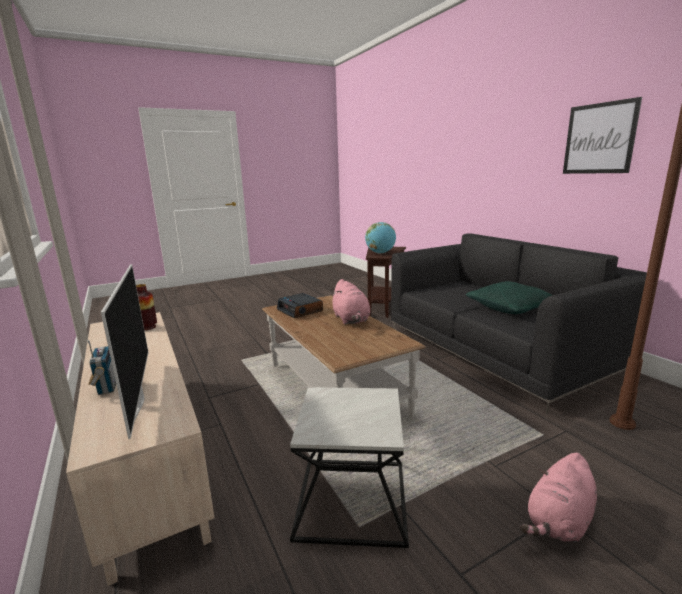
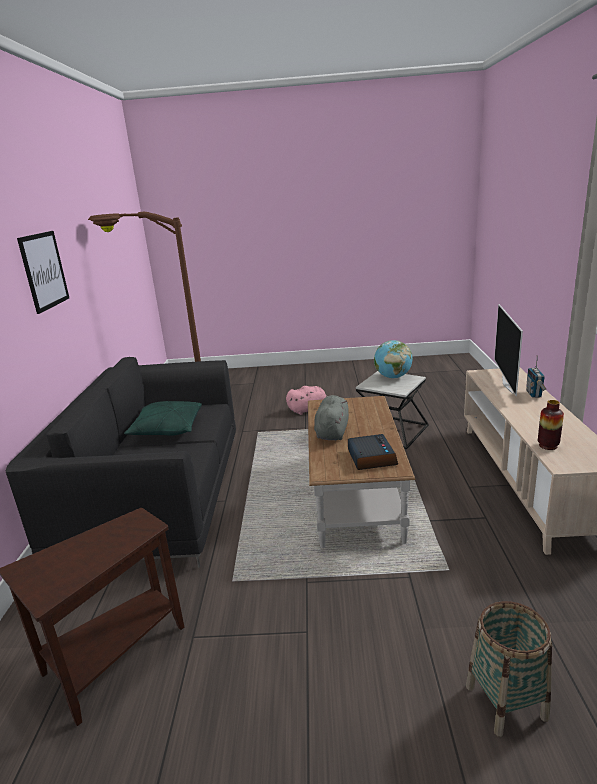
camera: 150 degrees left, 5 degrees up
pink plush toy [331,279,370,324] -> grey plush toy [314,395,349,440]
globe [365,222,396,253] -> globe moved to [374,340,413,378]
none -> basket [466,601,552,737]

